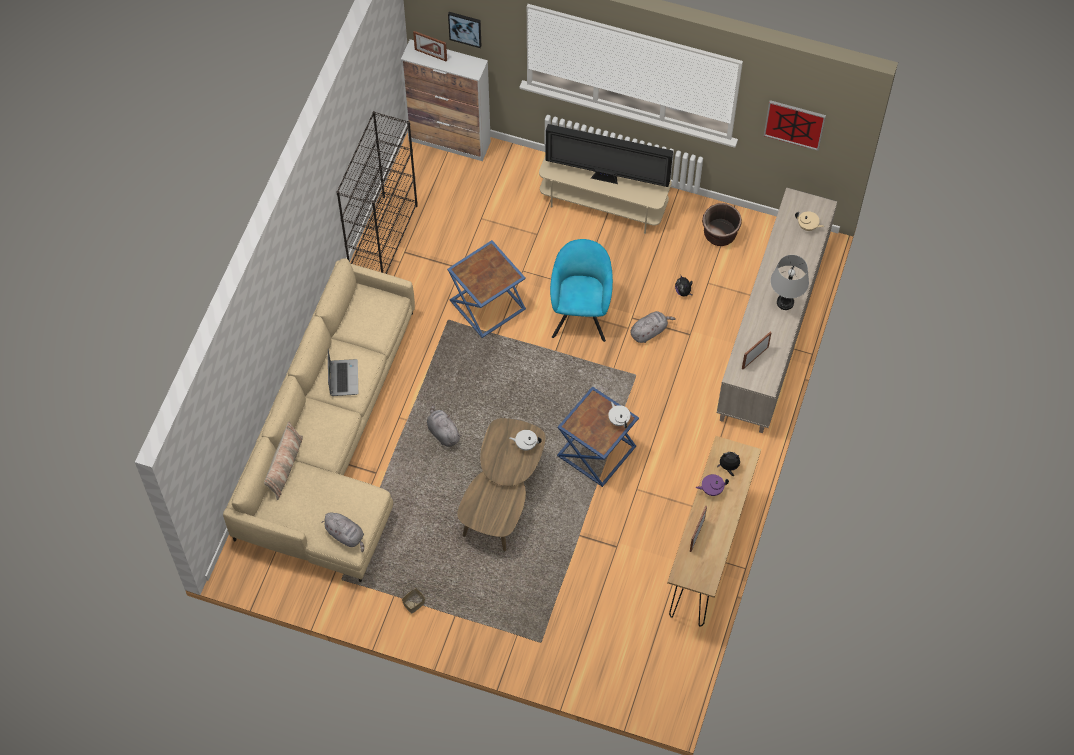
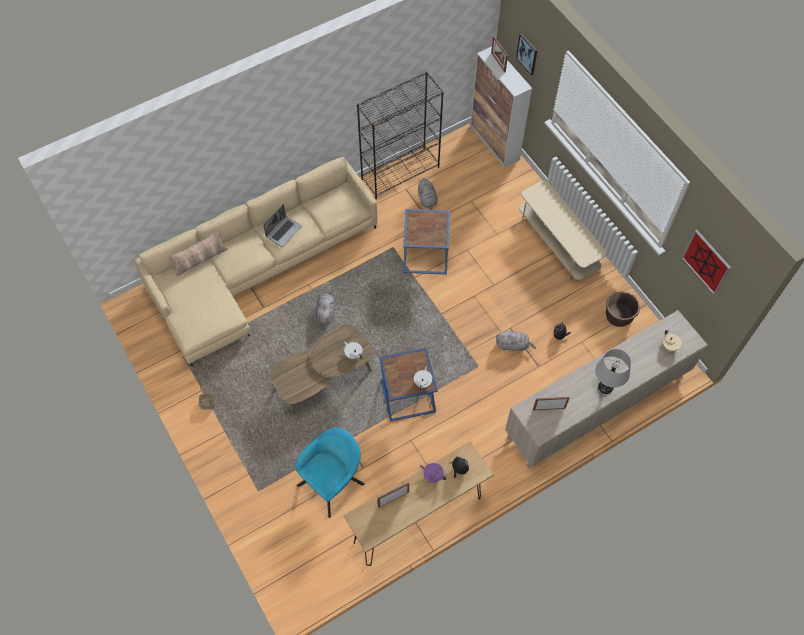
camera: 40 degrees right, 0 degrees up
grey plush toy [321,512,364,552] -> grey plush toy moved to [418,178,438,210]
television [546,124,673,187] -> none
turquoise armchair [550,239,613,342] -> turquoise armchair moved to [295,428,365,518]

